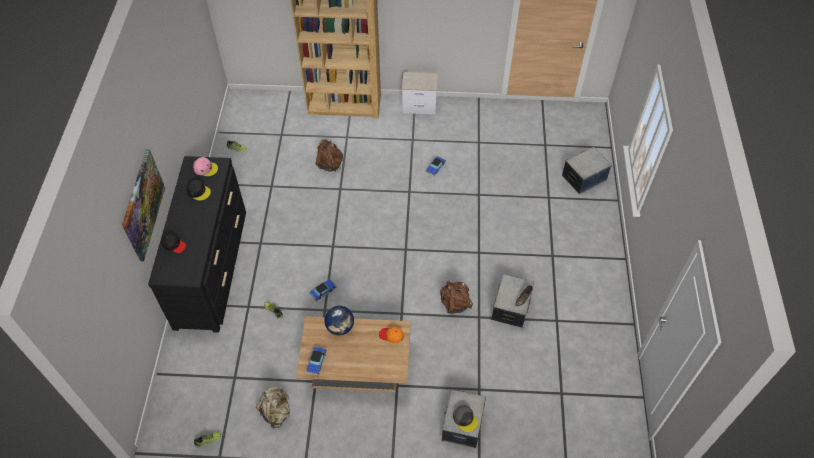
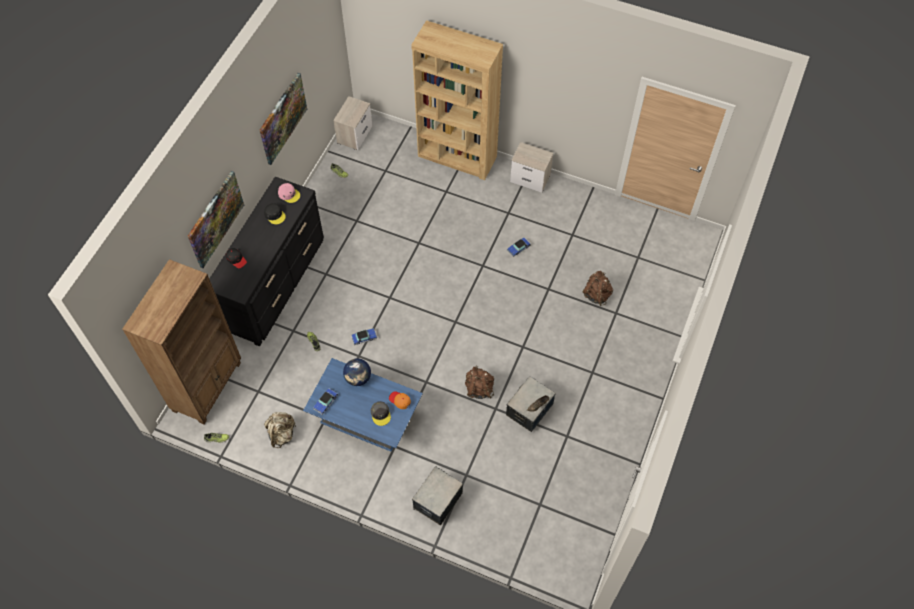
camera: 20 degrees right, 5 degrees up
brown coffee table [296,316,411,392] -> blue coffee table [303,358,423,452]
brown backpack [316,140,343,172] -> brown backpack moved to [582,271,613,306]
grey cap [453,405,478,432] -> grey cap moved to [371,401,391,426]
storage box [562,147,612,194] -> none
none -> brown bookcase [122,259,241,424]
none -> picture [260,73,307,165]
none -> nightstand [333,96,372,150]

